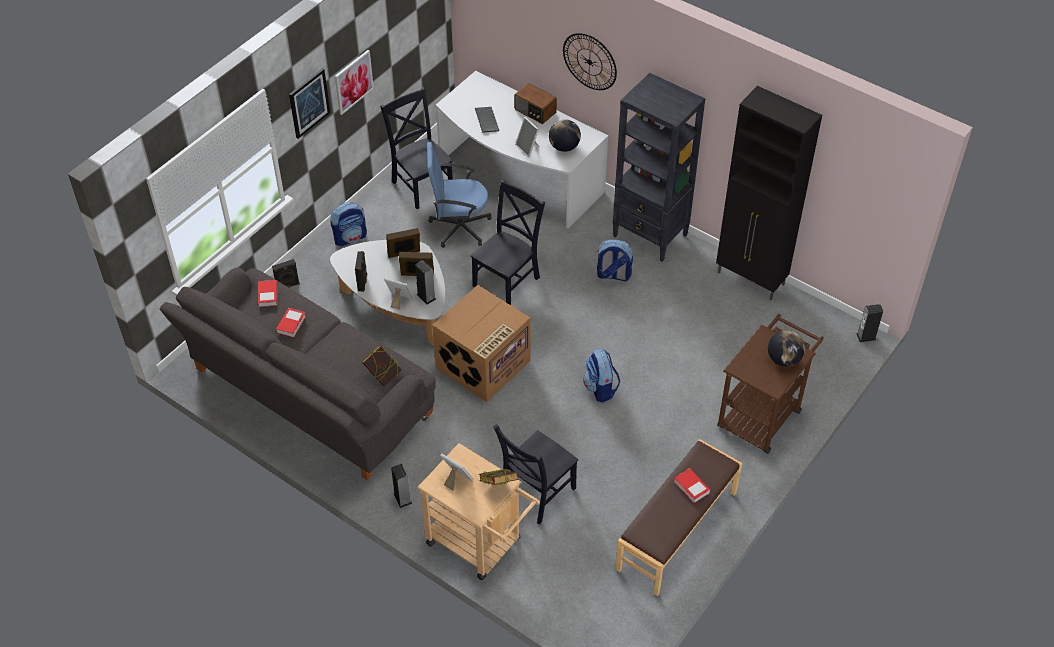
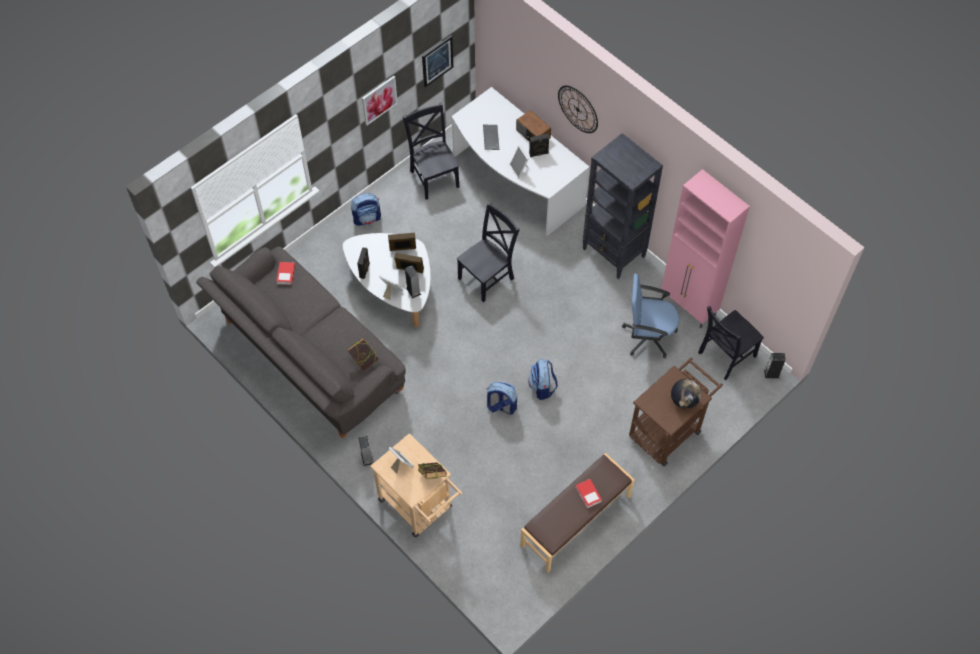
camera: 10 degrees right, 10 degrees up
black speaker [272,259,300,288] -> black speaker moved to [529,134,550,157]
book [276,308,306,337] -> none
picture [289,68,330,139] -> picture moved to [422,35,453,87]
blue office chair [427,142,492,248] -> blue office chair moved to [622,274,679,358]
cardboard box [432,285,531,402] -> none
black chair [493,424,578,524] -> black chair moved to [698,306,764,380]
globe [549,119,581,152] -> none
backpack [597,239,633,281] -> backpack moved to [486,382,517,415]
black cabinet [716,86,822,300] -> pink cabinet [661,169,750,328]

